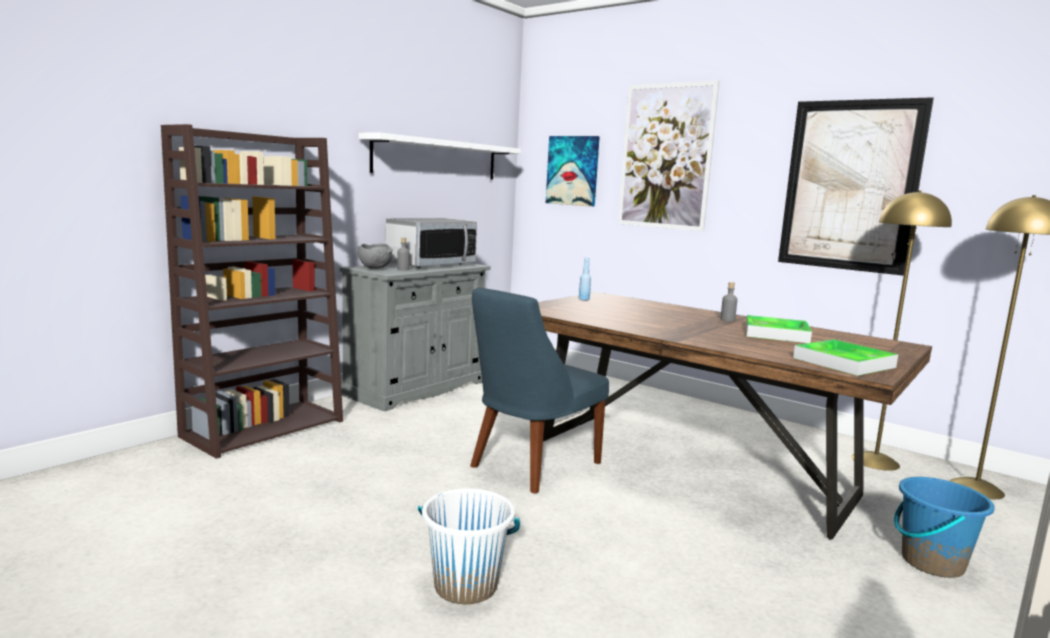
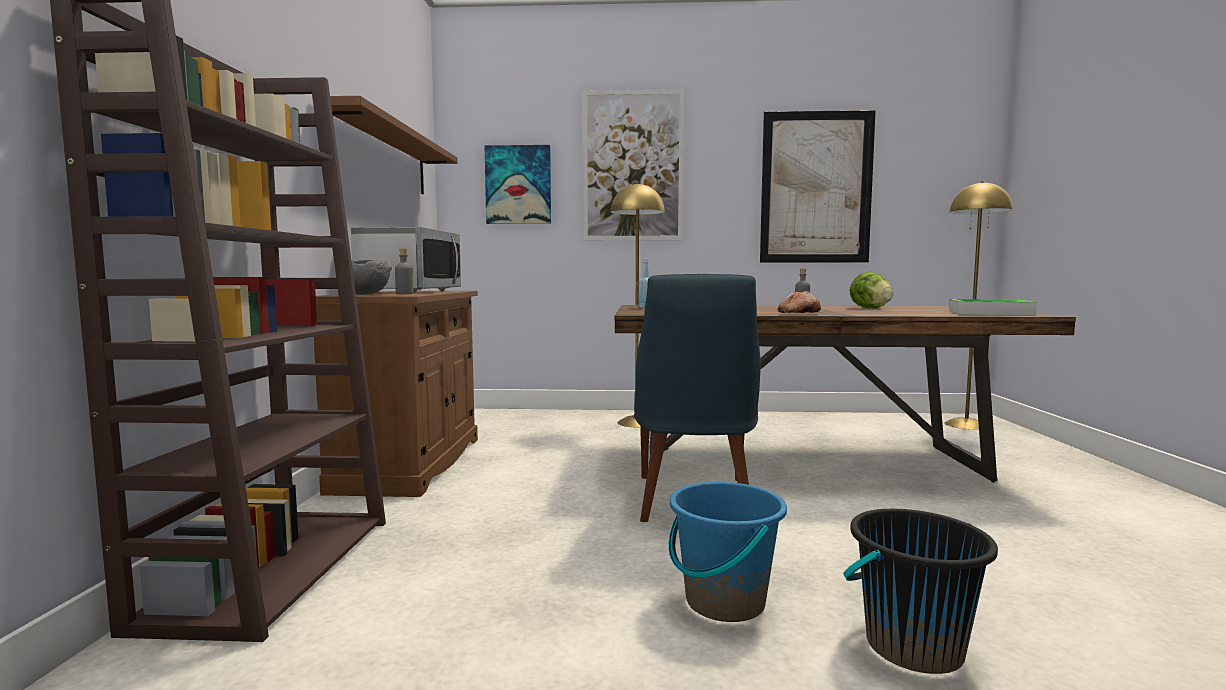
camera: 35 degrees left, 5 degrees down
grey cabinet [340,263,491,411] -> brown cabinet [314,291,478,497]
white shelf [359,133,521,180] -> brown shelf [330,96,458,194]
white bucket [418,488,520,604] -> black bucket [843,509,998,674]
tray [746,315,812,343] -> lettuce [849,271,893,309]
yellow floor lamp [851,190,952,471] -> yellow floor lamp moved to [611,183,665,427]
blue bucket [894,477,995,578] -> blue bucket moved to [668,482,787,622]
none -> bread [778,291,821,313]

